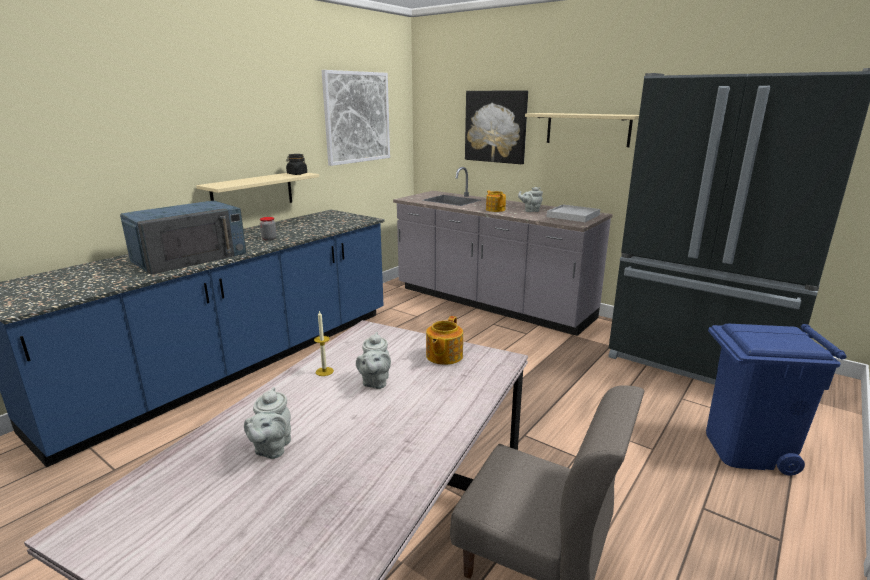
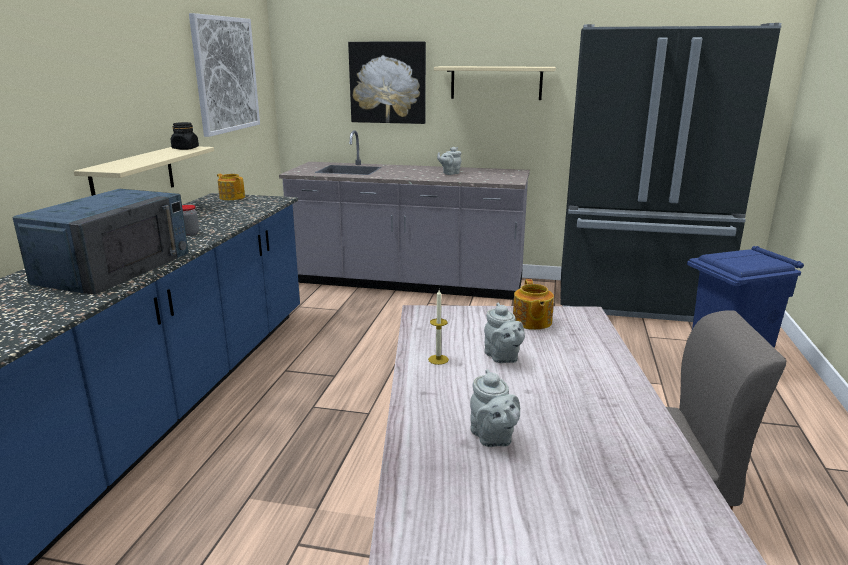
camera: 25 degrees left, 0 degrees up
teapot [486,190,506,212] -> teapot moved to [217,174,245,200]
white tray [546,205,600,222] -> none

